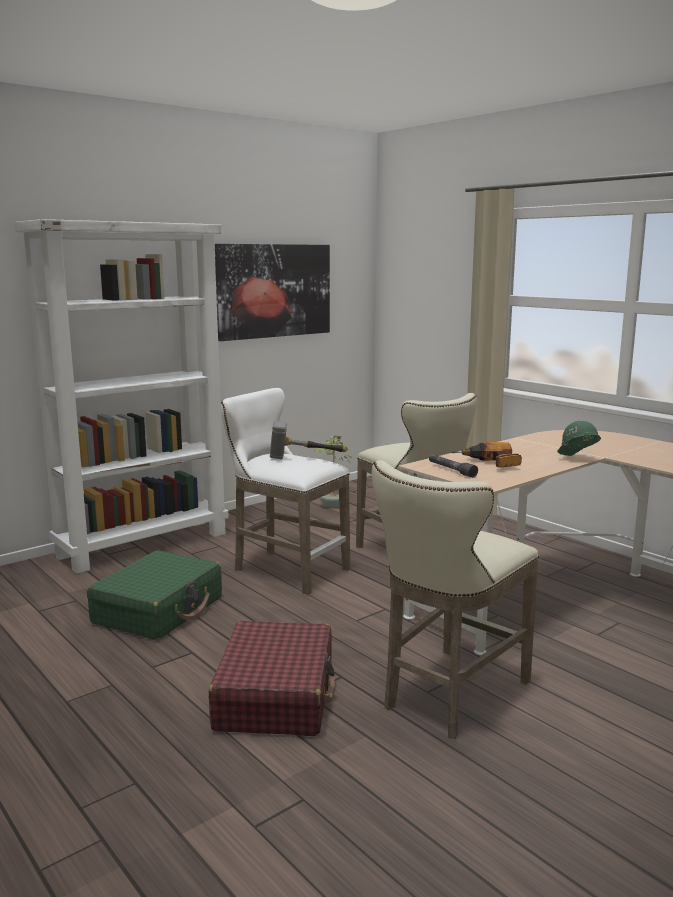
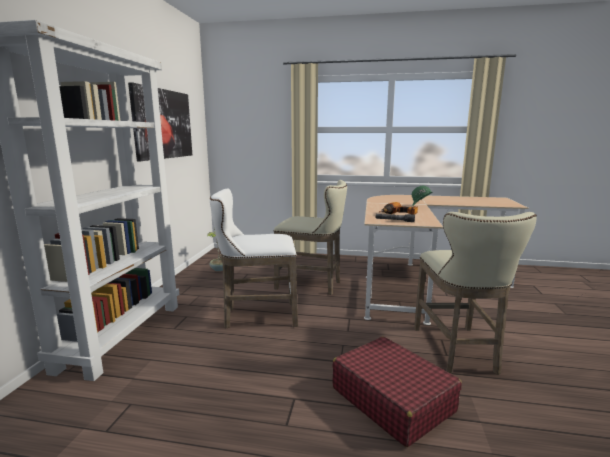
camera: 40 degrees left, 0 degrees up
green suitcase [87,550,222,640] -> none
hammer [270,421,348,459] -> none

